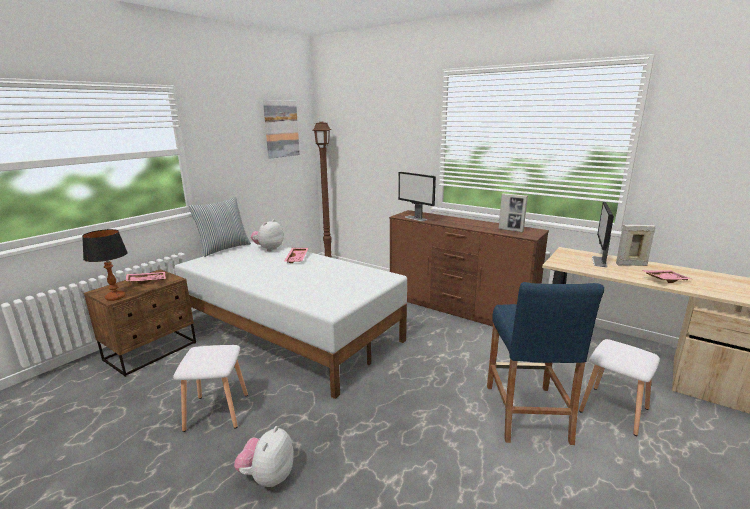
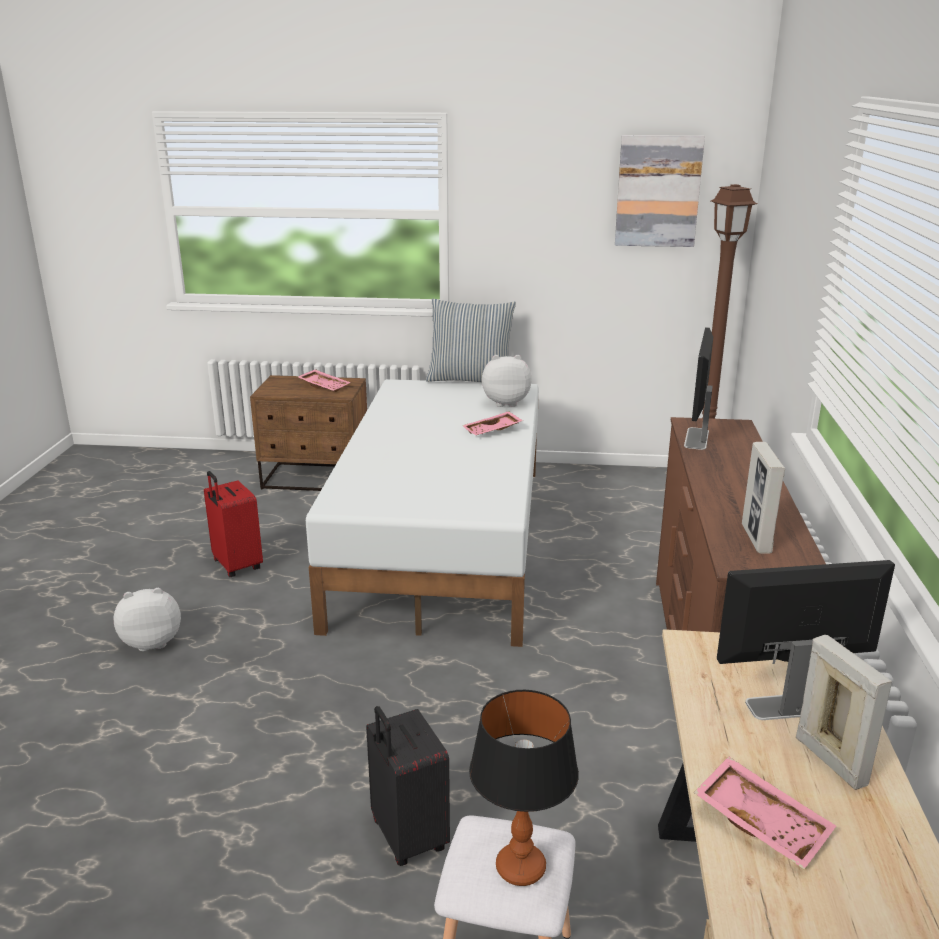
camera: 60 degrees right, 5 degrees up
table lamp [82,229,128,301] -> table lamp moved to [469,690,579,886]
white stool [173,345,248,432] -> red suitcase [204,471,263,577]
blue stool [487,282,604,445] -> black suitcase [366,706,450,866]

